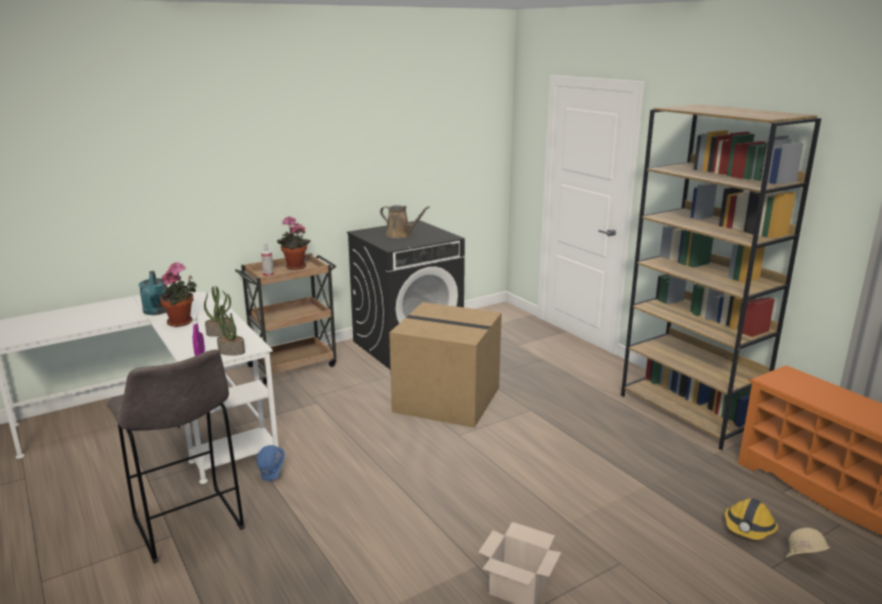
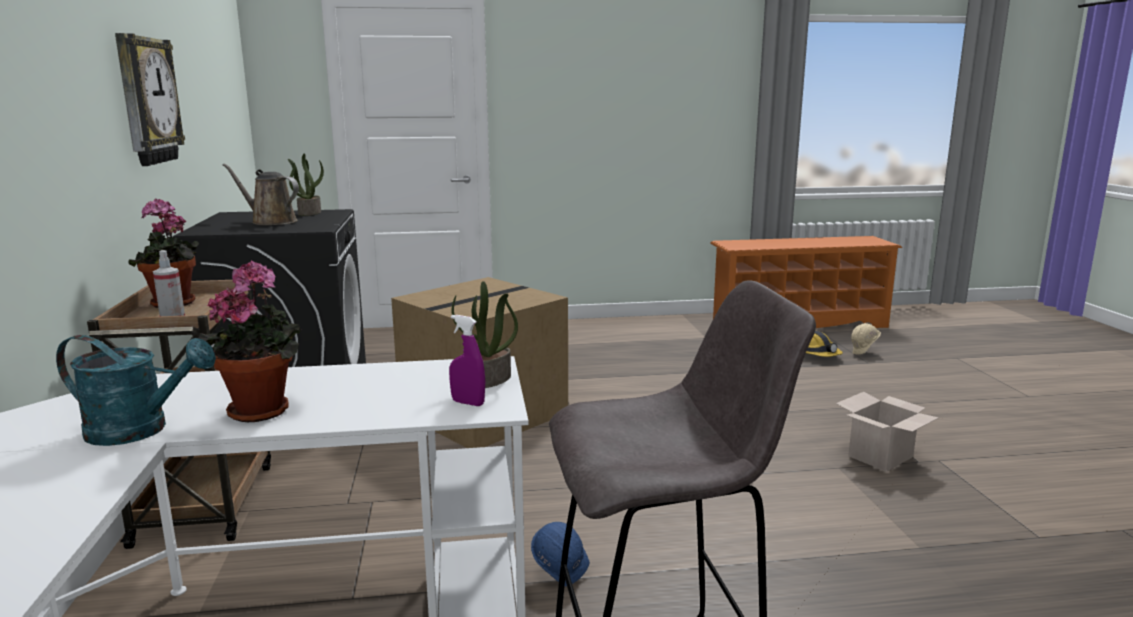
camera: 65 degrees left, 5 degrees down
potted plant [204,286,233,337] -> potted plant moved to [288,153,324,216]
brown watering can [380,205,430,238] -> brown watering can turned 120 degrees counterclockwise [223,163,299,225]
brown bookcase [621,104,821,450] -> none
none -> wall clock [115,33,185,166]

